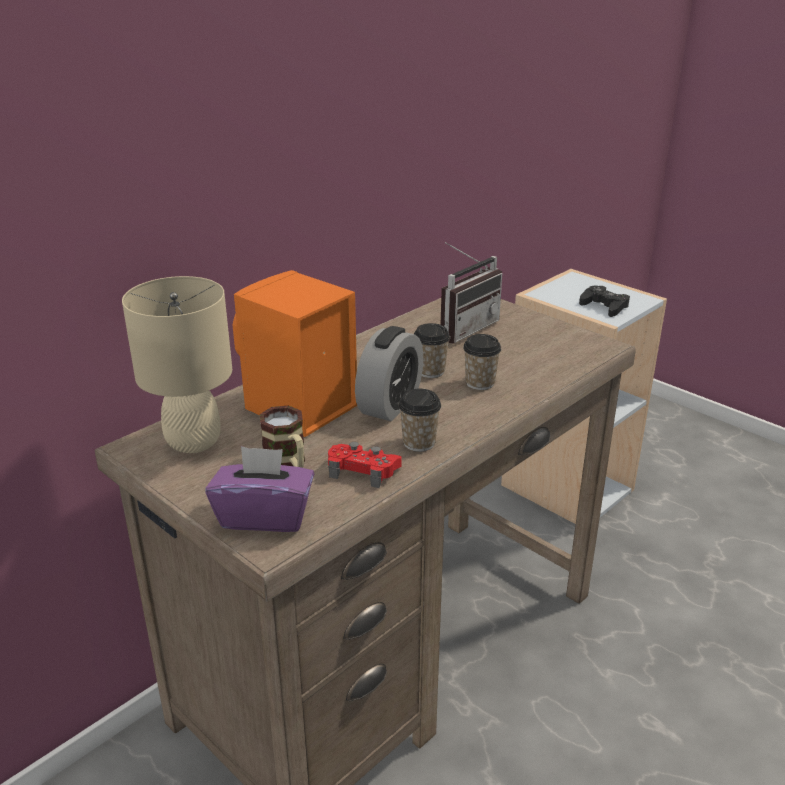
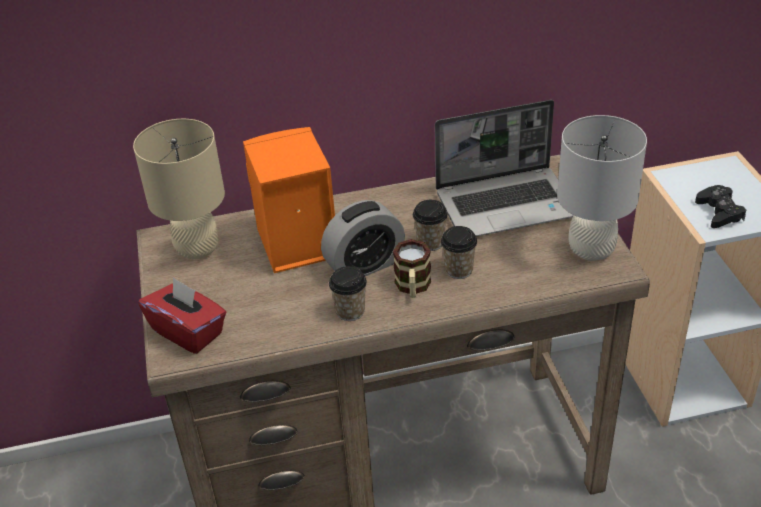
camera: 35 degrees right, 10 degrees up
purple tissue box [205,446,314,532] -> red tissue box [138,277,226,354]
mug [260,406,305,468] -> mug moved to [393,239,431,298]
red game controller [328,442,402,488] -> none
radio [440,242,502,344] -> laptop [435,100,573,237]
none -> grey table lamp [557,115,647,261]

